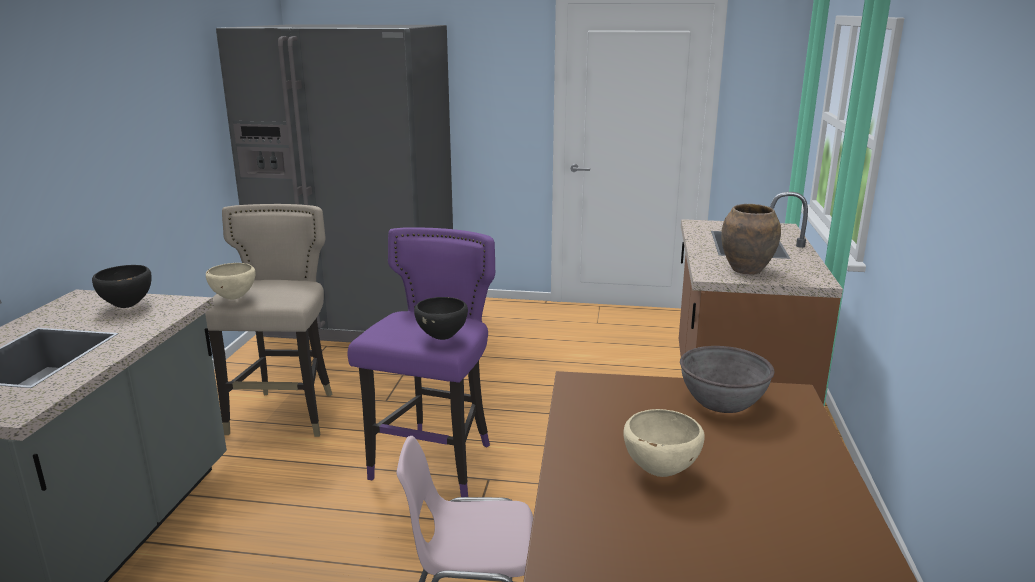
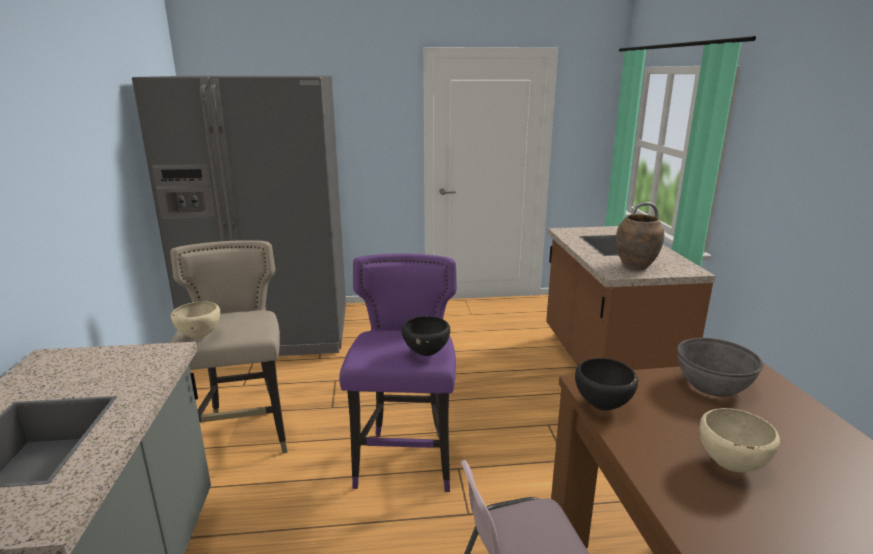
camera: 15 degrees left, 0 degrees up
black bowl [92,265,152,308] -> black bowl moved to [575,358,638,411]

